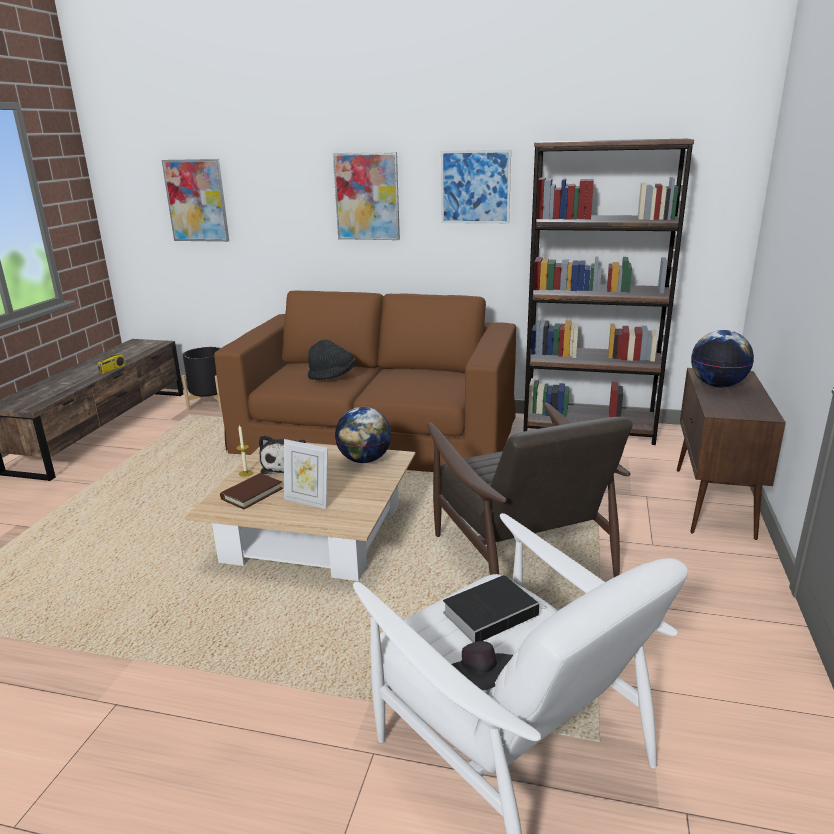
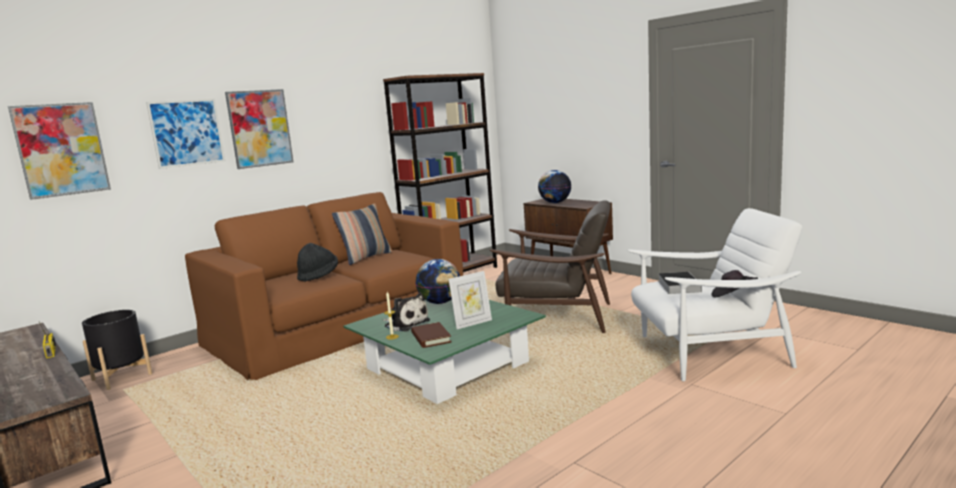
camera: 55 degrees left, 10 degrees down
beige coffee table [185,443,416,581] -> green coffee table [343,299,546,404]
picture [441,150,511,224] -> picture moved to [146,99,225,169]
none -> pillow [332,204,392,265]

